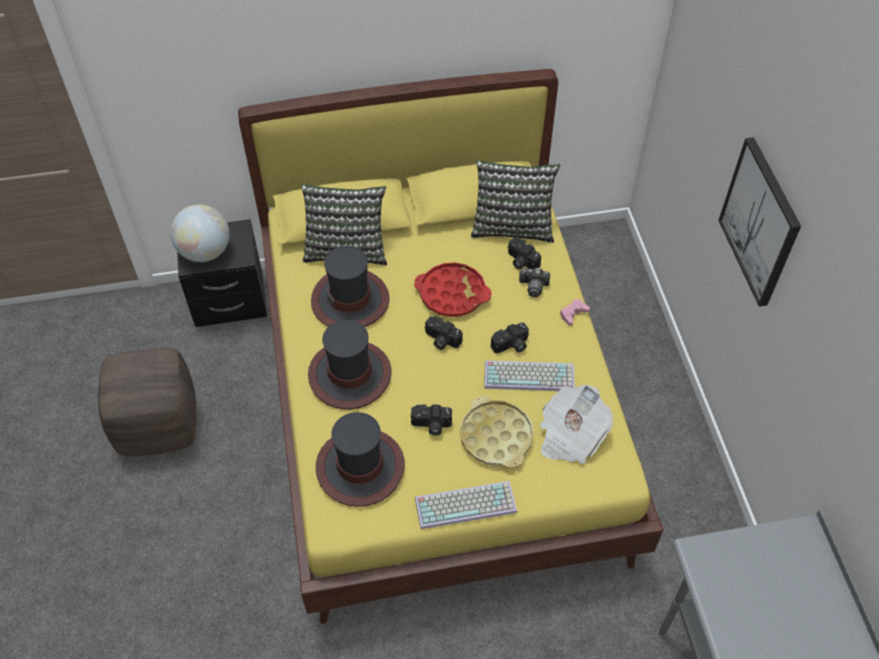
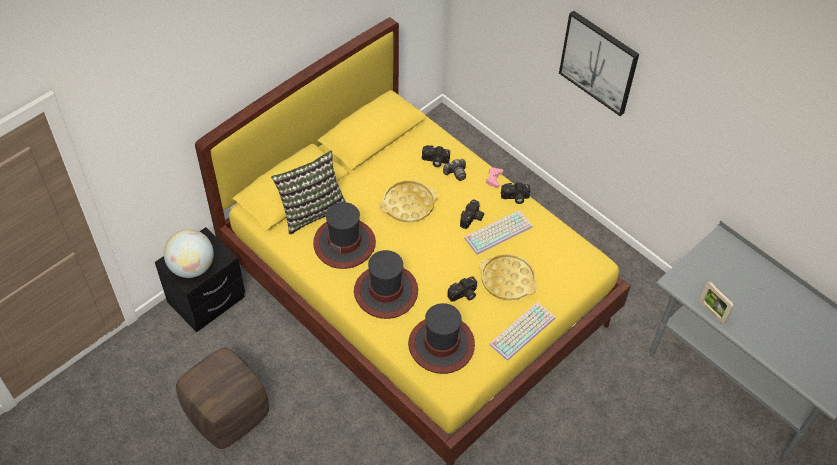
camera: 35 degrees left, 0 degrees up
red tray [414,262,492,317] -> yellow tray [379,180,438,223]
camera [424,316,463,350] -> camera moved to [501,182,530,204]
pillow [471,160,560,243] -> none
newspaper [540,385,613,464] -> none
none -> picture frame [699,281,734,324]

